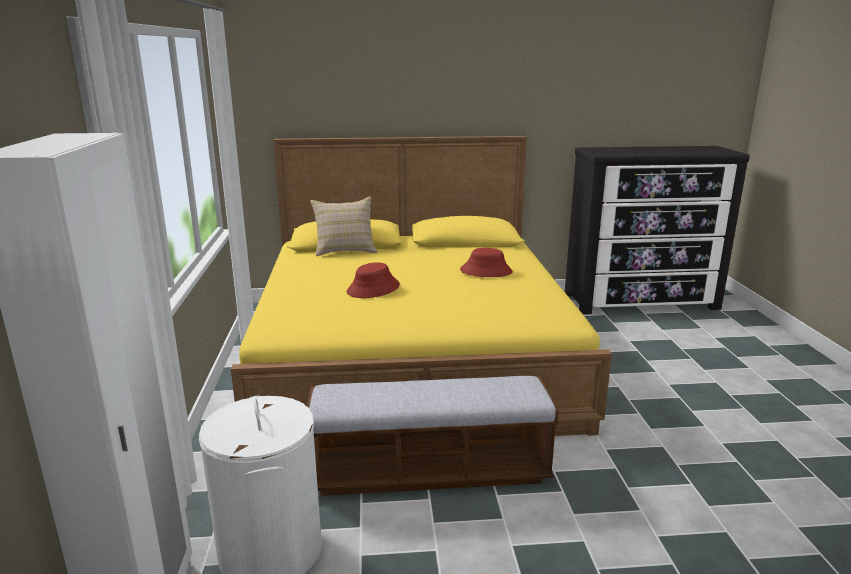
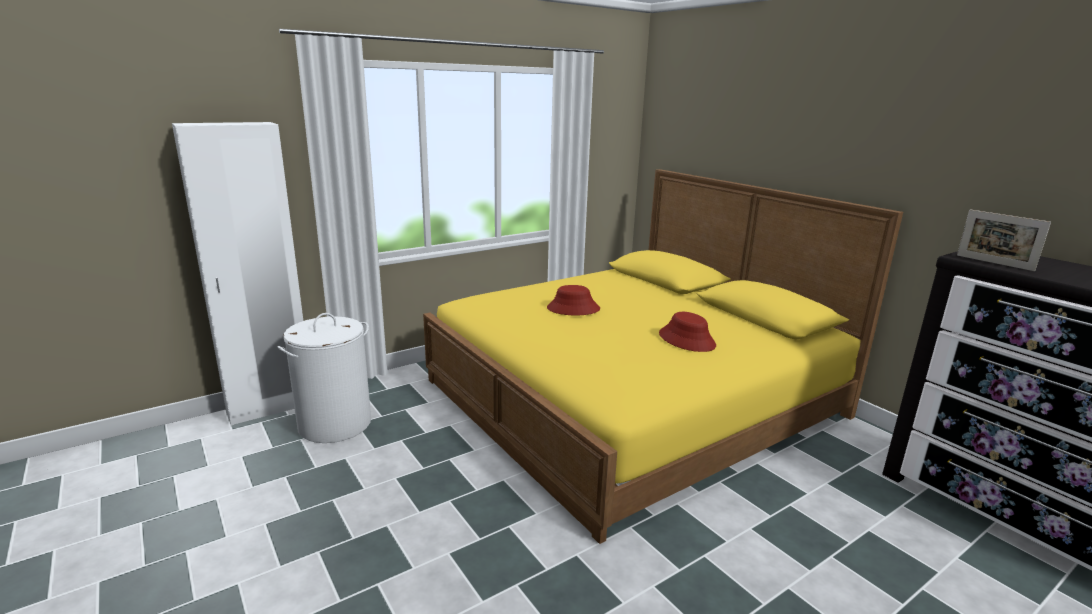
camera: 60 degrees right, 0 degrees up
bench [307,376,559,496] -> none
beige pillow [310,197,378,256] -> none
none -> picture frame [957,209,1051,271]

